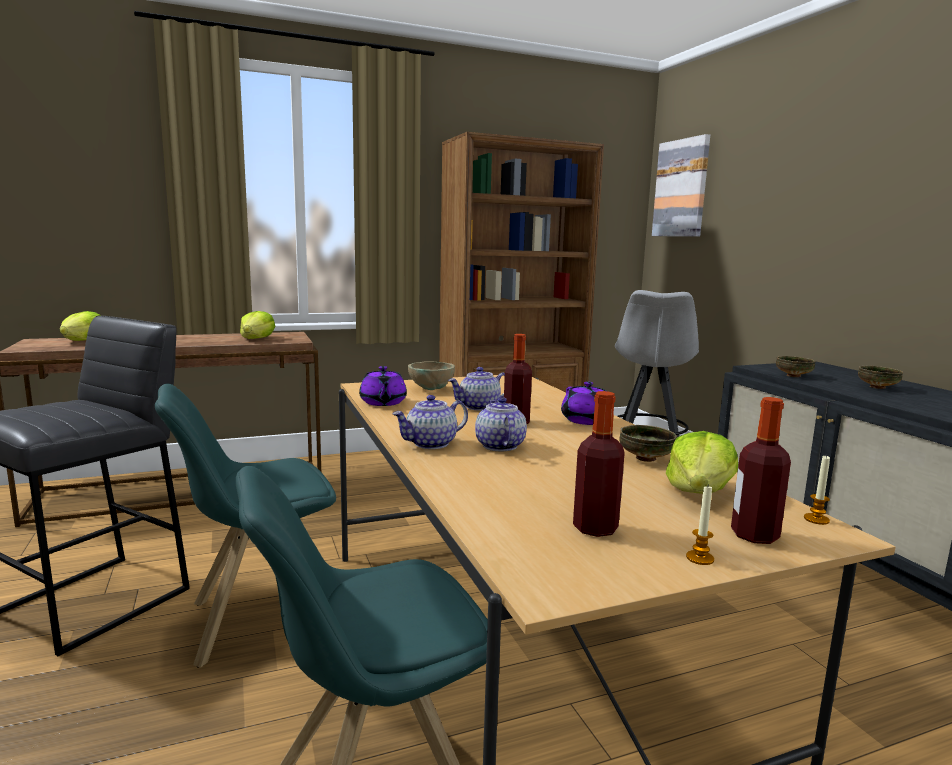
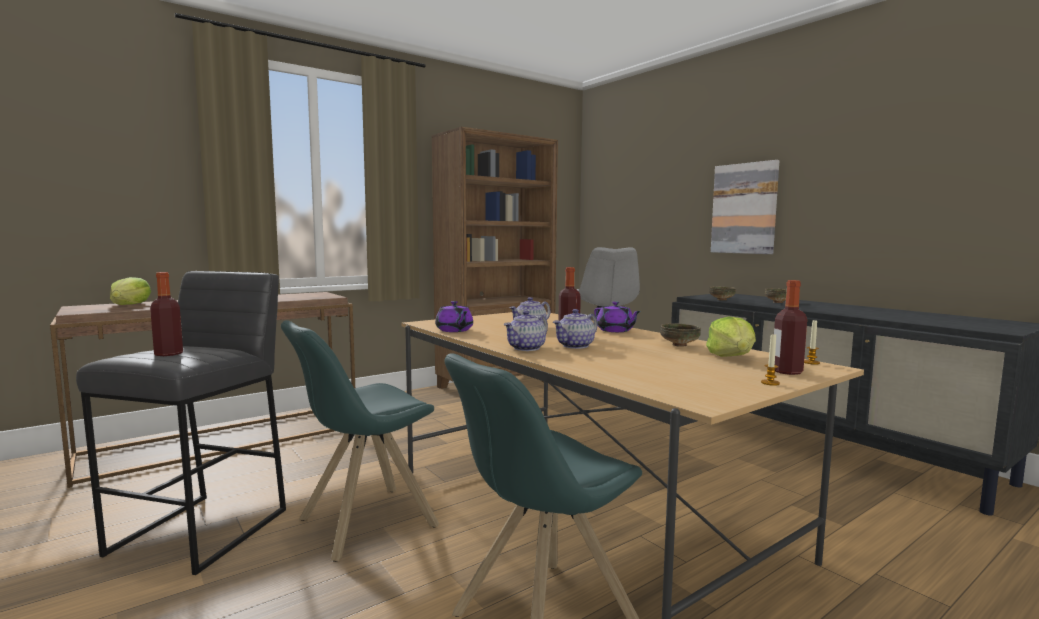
camera: 15 degrees left, 5 degrees down
lettuce [240,311,275,339] -> none
beige bowl [408,361,455,390] -> none
teapot [475,397,527,451] -> teapot turned 105 degrees counterclockwise [553,309,597,349]
bottle [573,391,625,537] -> bottle moved to [150,272,183,356]
picture [652,134,710,237] -> picture moved to [711,160,779,254]

